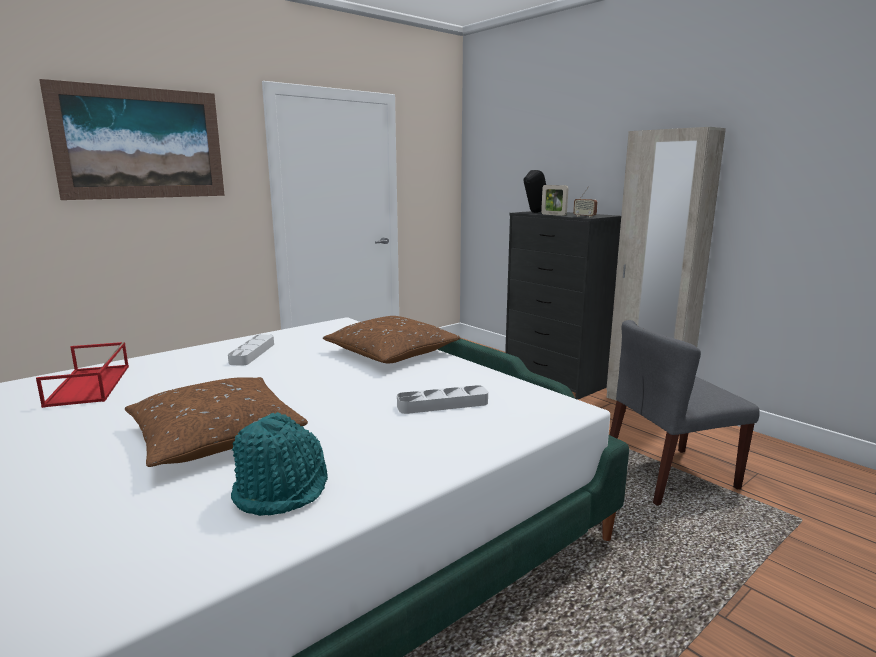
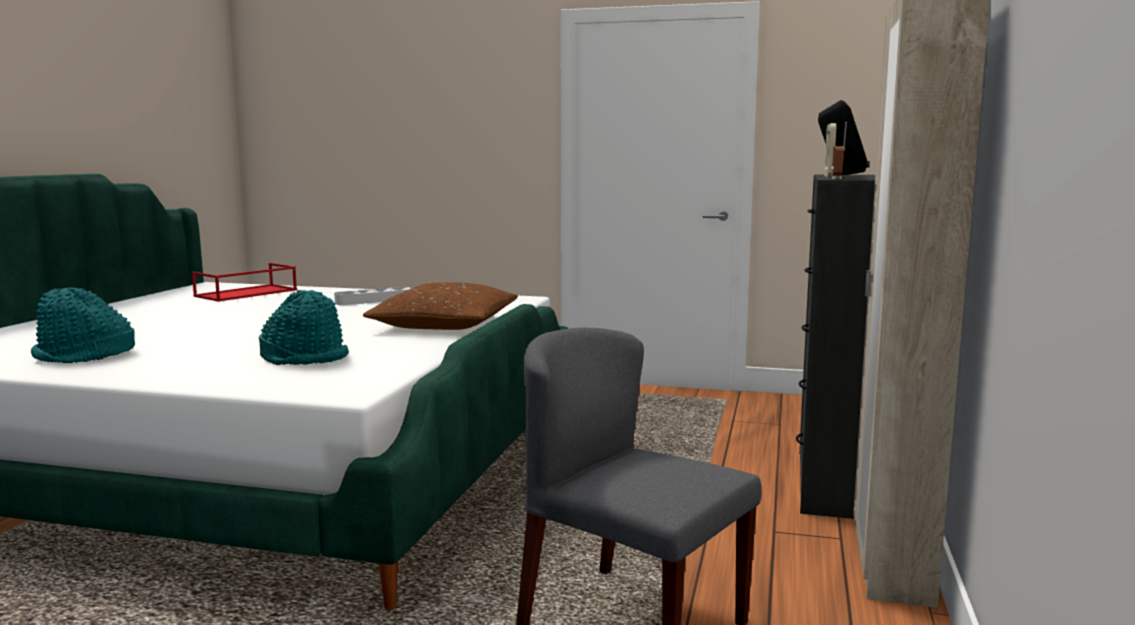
camera: 55 degrees right, 5 degrees down
picture [39,79,225,200] -> none
brown pillow [125,377,308,467] -> none
grey tray [397,385,488,414] -> turquoise hat [259,290,349,365]

